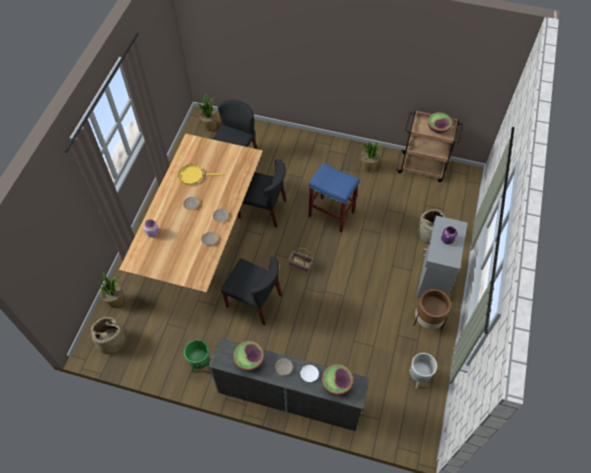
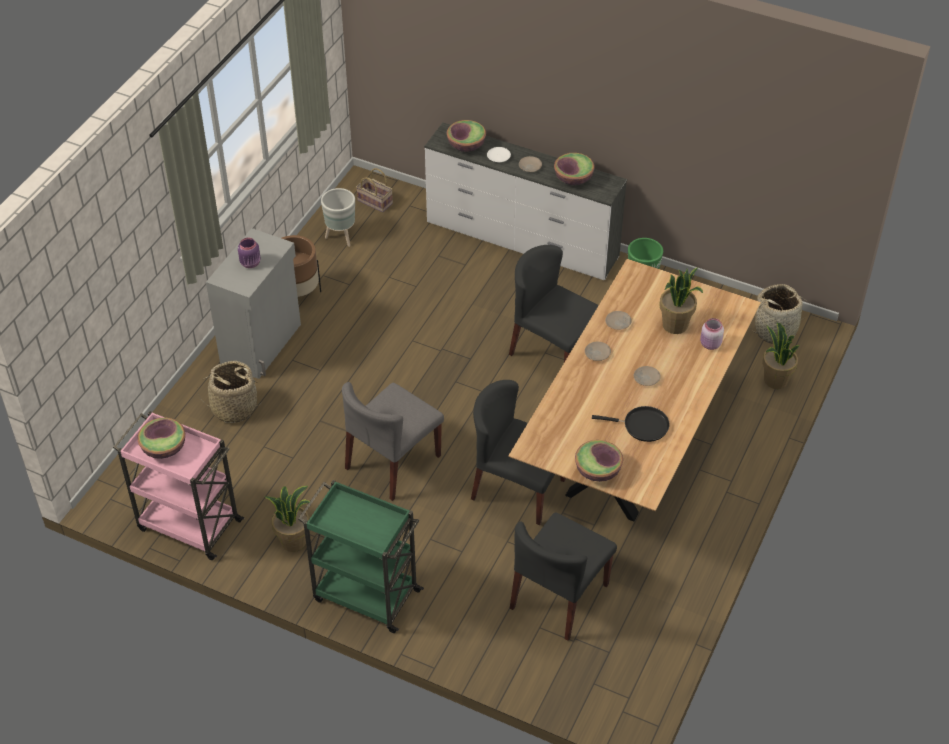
camera: 170 degrees left, 10 degrees down
yellow frying pan [178,165,221,185] -> black frying pan [592,406,669,442]
potted plant [197,94,218,131] -> potted plant moved to [659,268,703,334]
basket [289,248,313,273] -> basket moved to [356,168,393,212]
blue stool [308,163,360,232] -> grey chair [342,382,444,501]
brown cart [397,110,463,182] -> pink cart [113,411,244,560]
none -> green cart [298,480,424,633]
none -> bowl [575,440,623,482]

